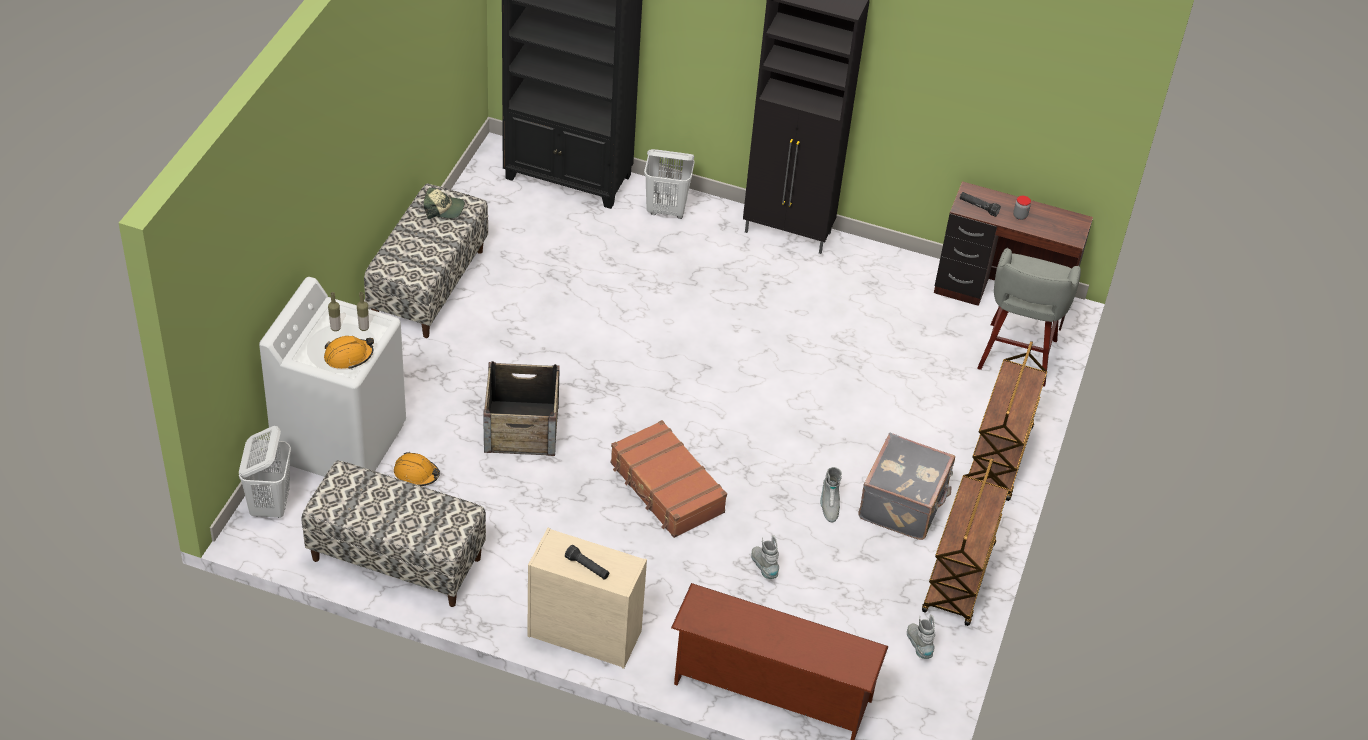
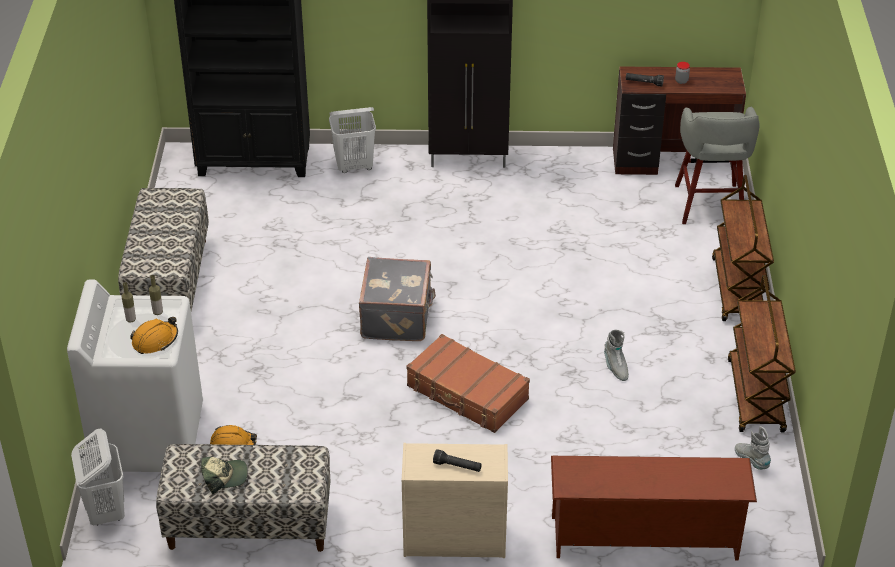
camera: 15 degrees left, 5 degrees down
cap [423,187,465,219] -> cap moved to [201,457,248,494]
crate [483,361,560,456] -> none
grey boot [751,535,779,579] -> none
grey suitcase [858,432,955,540] -> grey suitcase moved to [359,257,436,341]

